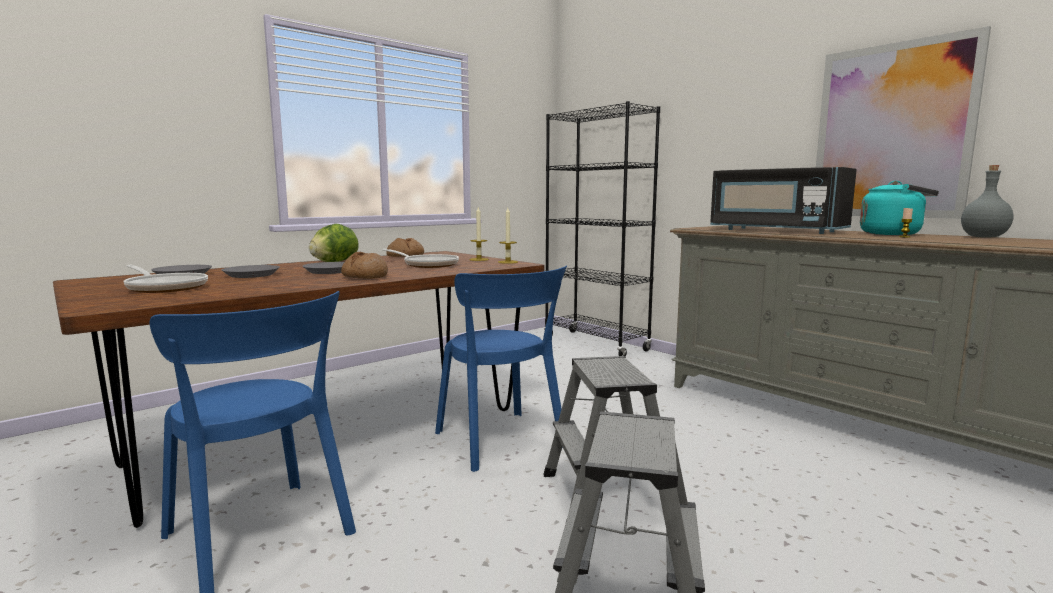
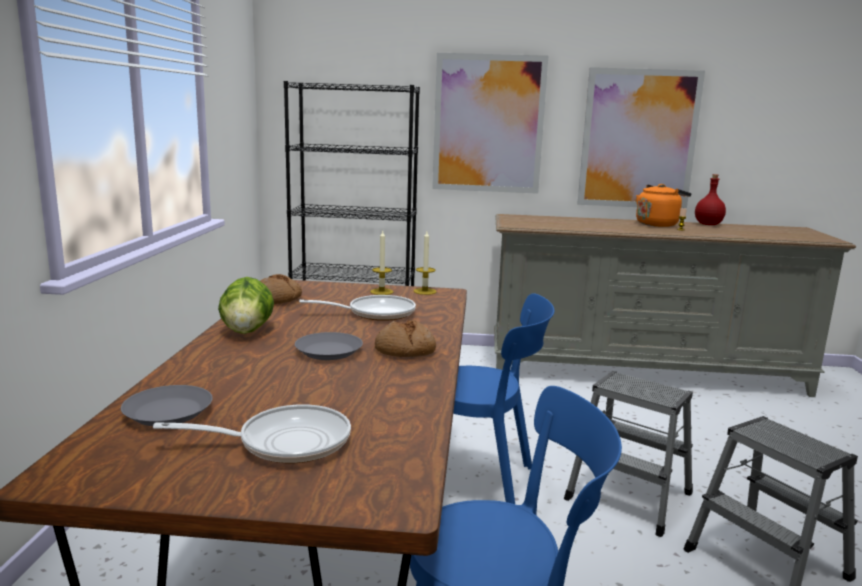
camera: 45 degrees left, 5 degrees up
grey plate [222,265,280,278] -> none
black microwave [710,167,857,234] -> none
turquoise kettle [860,181,939,235] -> orange kettle [636,184,692,227]
grey bottle [961,165,1013,238] -> red bottle [695,174,726,225]
none -> picture [432,53,548,194]

